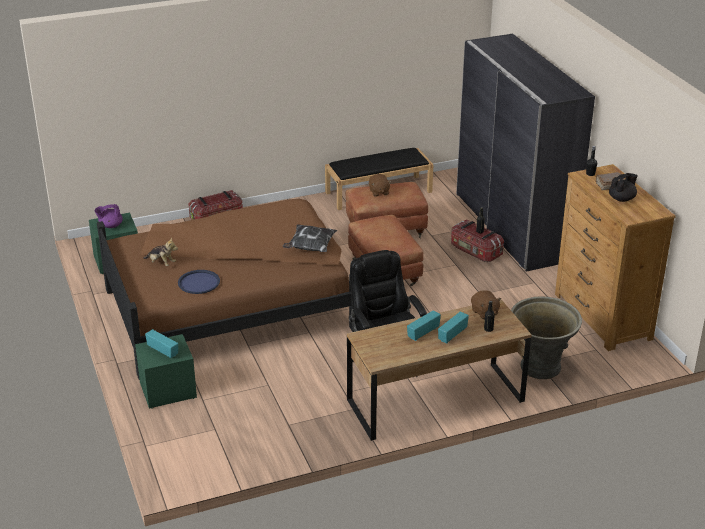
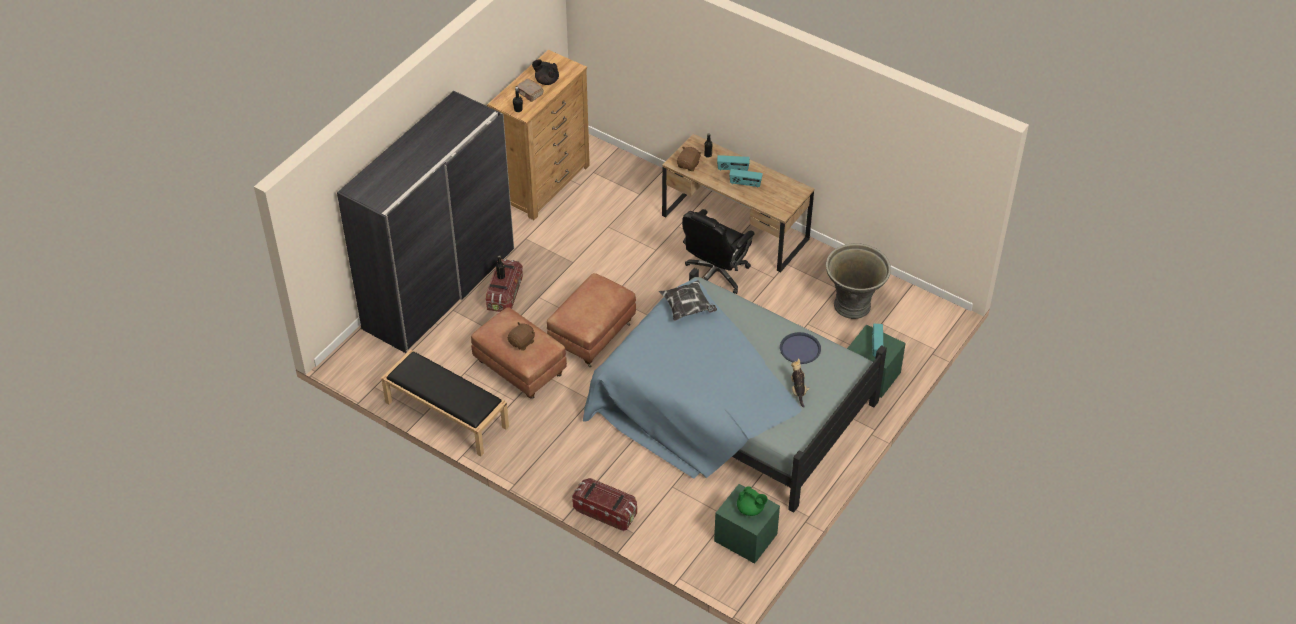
camera: 125 degrees left, 15 degrees up
purple teapot [95,204,123,228] -> green teapot [737,486,768,516]
brown bed [97,199,354,379] -> blue bed [583,268,887,513]
grey planter [511,296,582,379] -> grey planter moved to [826,243,891,319]

